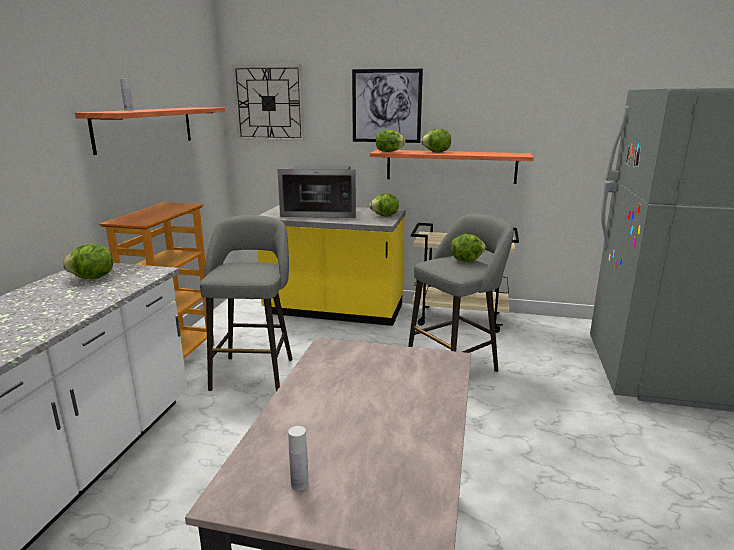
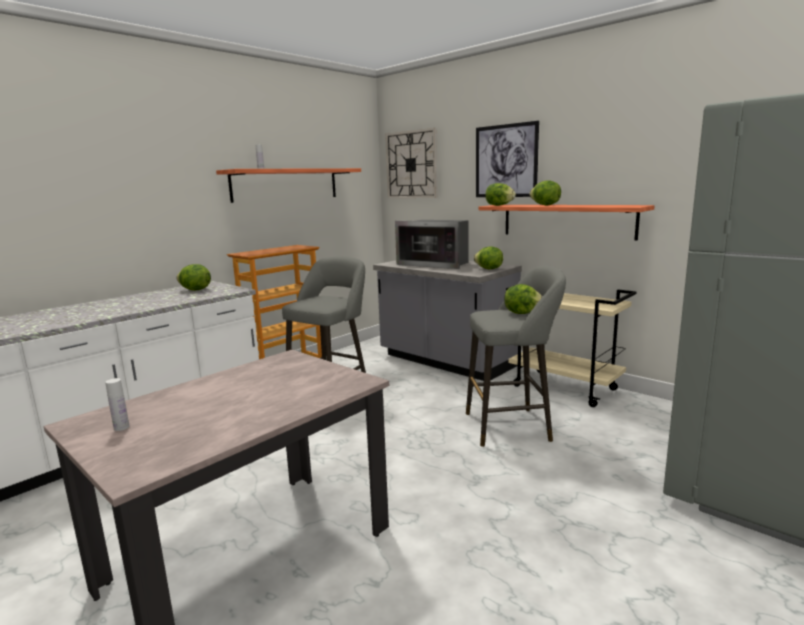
camera: 30 degrees right, 5 degrees down
yellow counter [258,205,406,326] -> grey counter [373,260,522,381]

